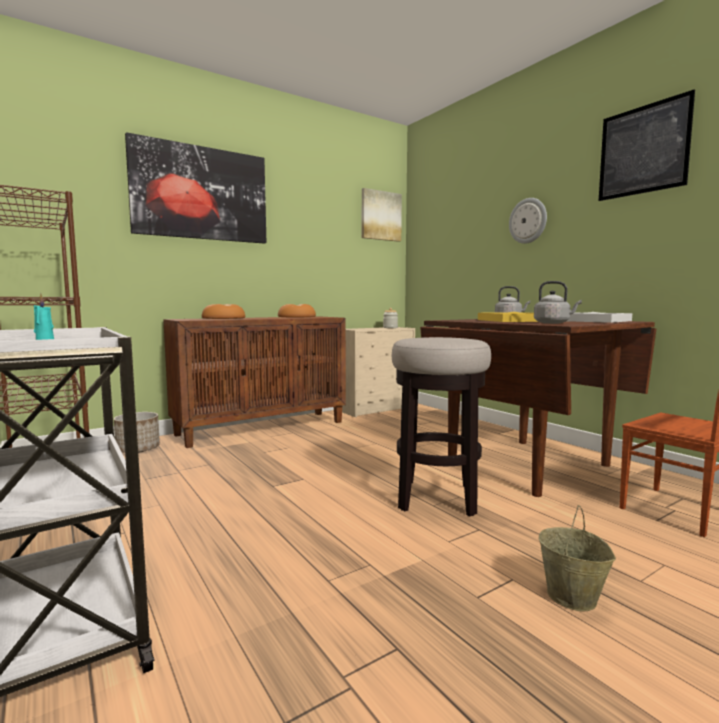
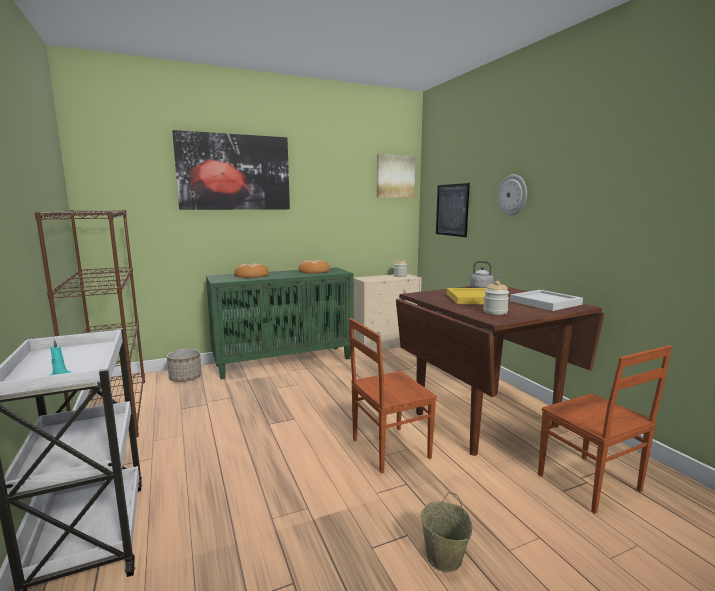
camera: 10 degrees right, 5 degrees up
brown cabinet [163,316,346,448] -> green cabinet [206,267,354,379]
stool [392,337,491,516] -> brown chair [349,318,437,474]
grey kettle [534,281,582,324] -> jar [483,281,509,315]
picture [599,90,695,201] -> picture moved to [436,183,470,237]

